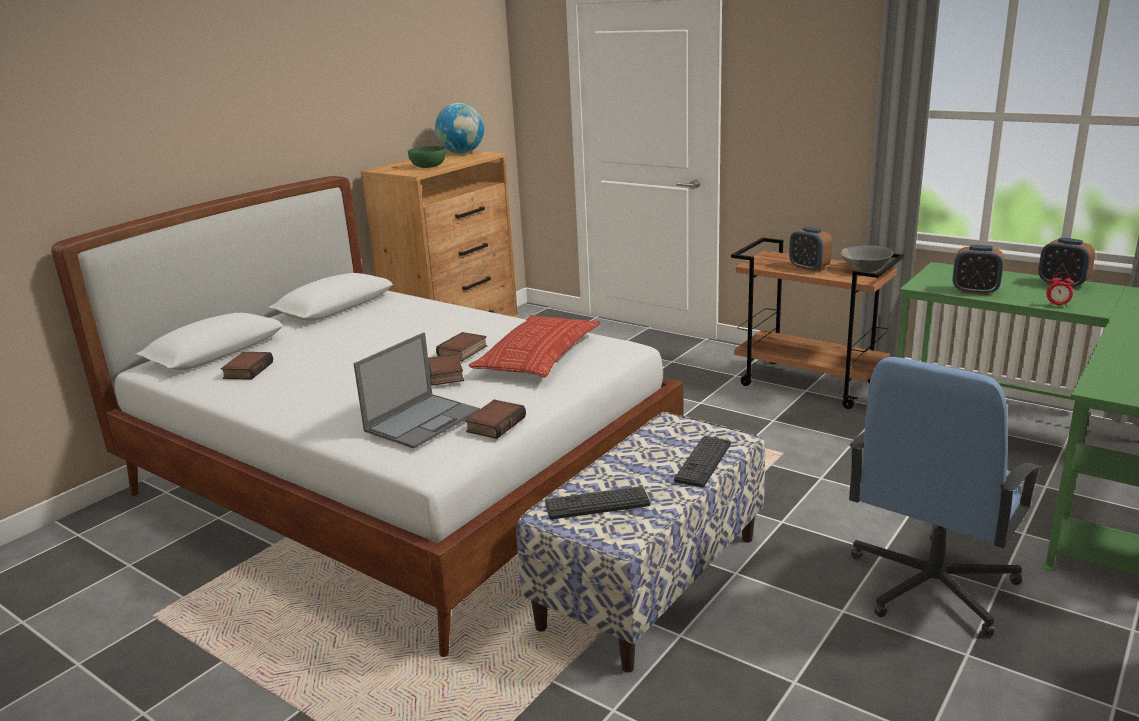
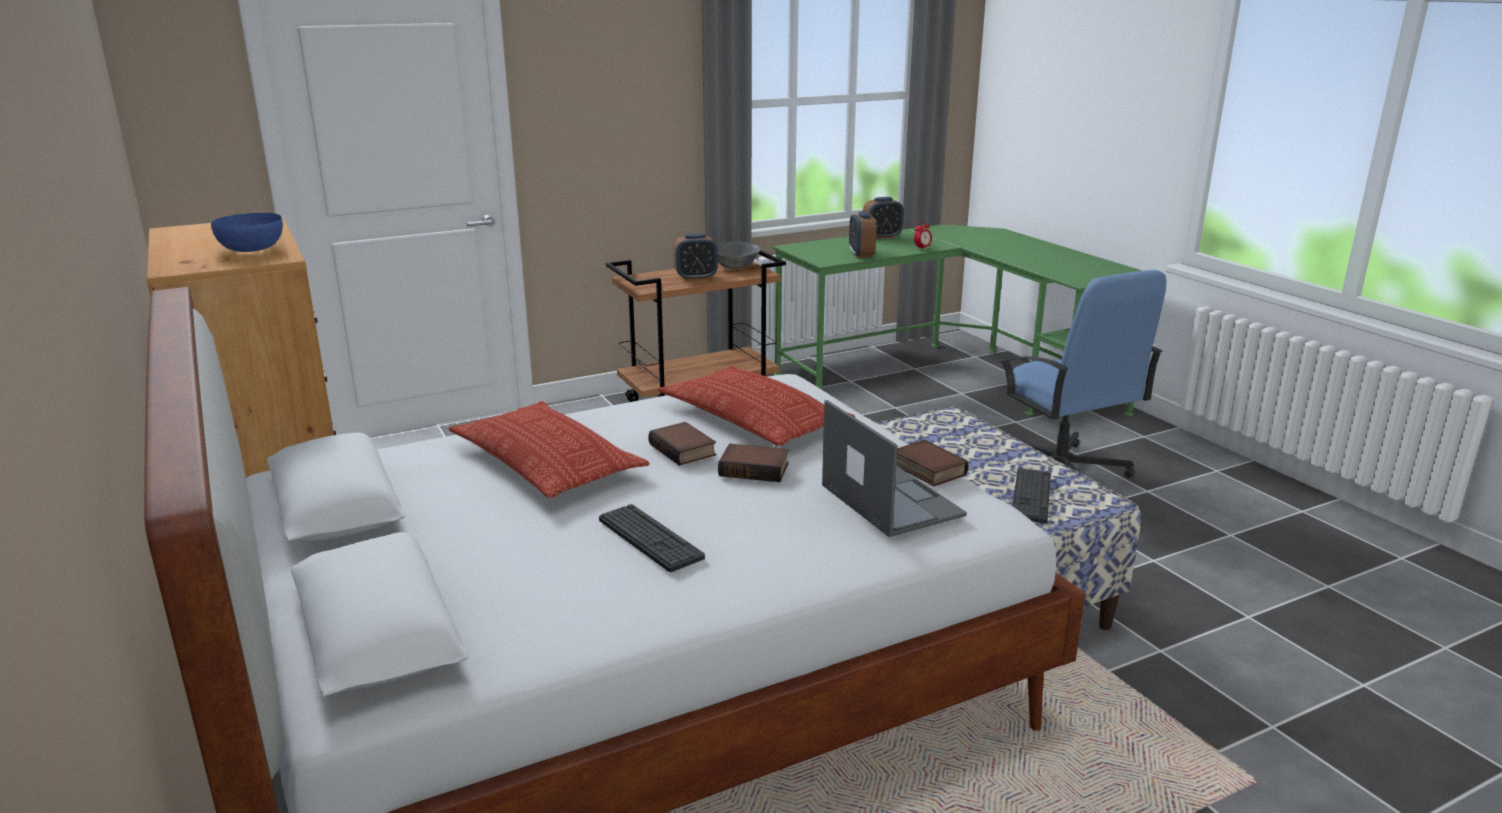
camera: 65 degrees left, 0 degrees up
book [221,352,273,380] -> none
green bowl [408,146,446,168] -> blue bowl [211,213,283,252]
globe [435,103,484,154] -> none
keyboard [674,436,731,487] -> keyboard moved to [599,504,705,572]
alarm clock [953,245,1004,295] -> alarm clock turned 120 degrees clockwise [849,212,877,258]
none -> pillow [448,401,650,498]

